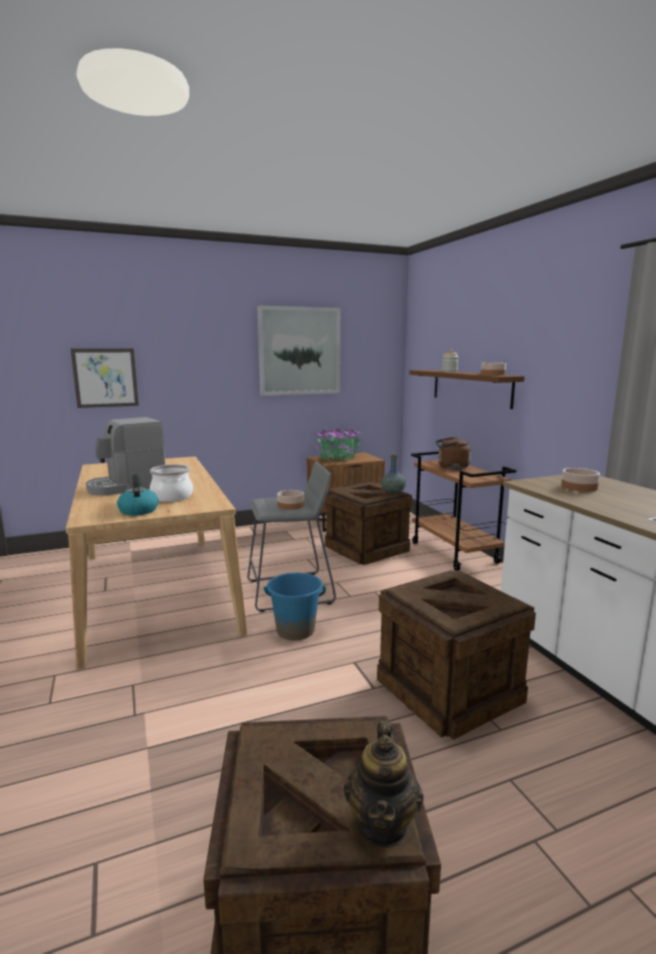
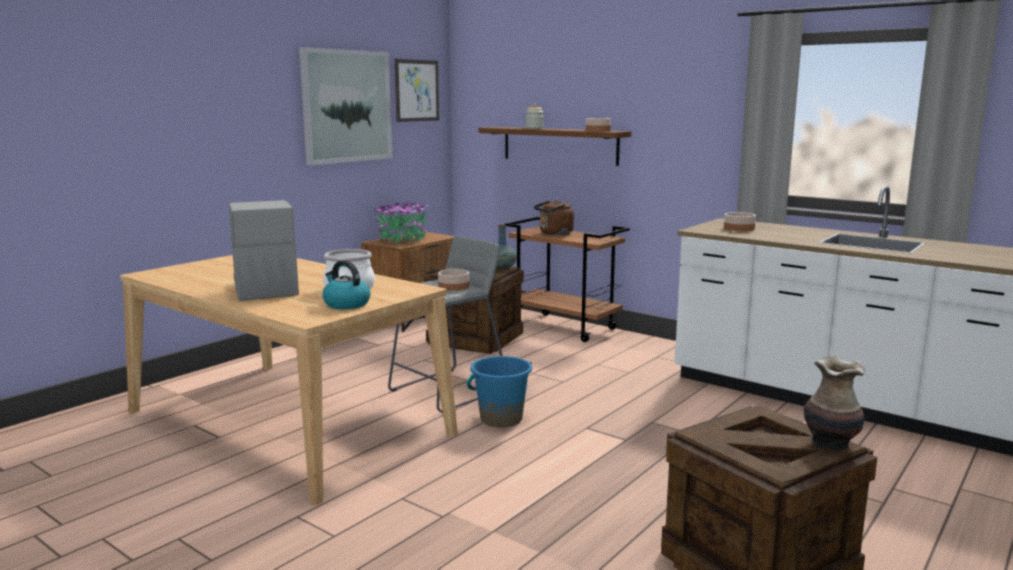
camera: 30 degrees left, 0 degrees up
picture [71,349,139,408] -> picture moved to [394,59,439,122]
coffee machine [86,417,165,496] -> coffee machine turned 135 degrees clockwise [229,200,299,301]
teapot [344,721,424,847] -> vase [803,355,865,451]
crate [377,570,536,740] -> none

